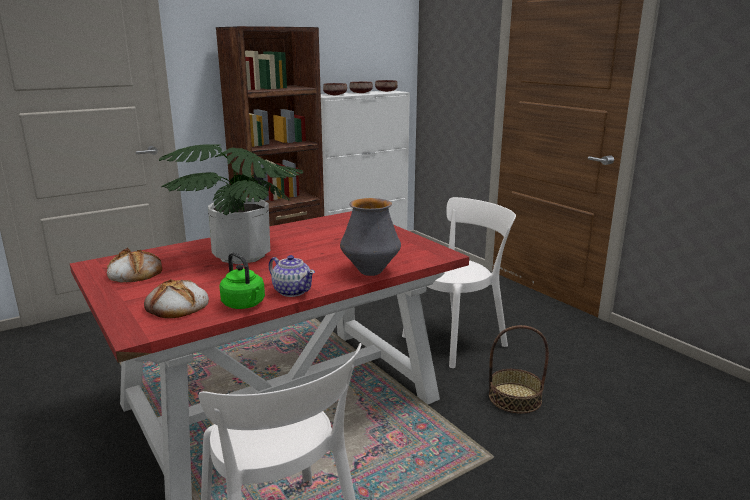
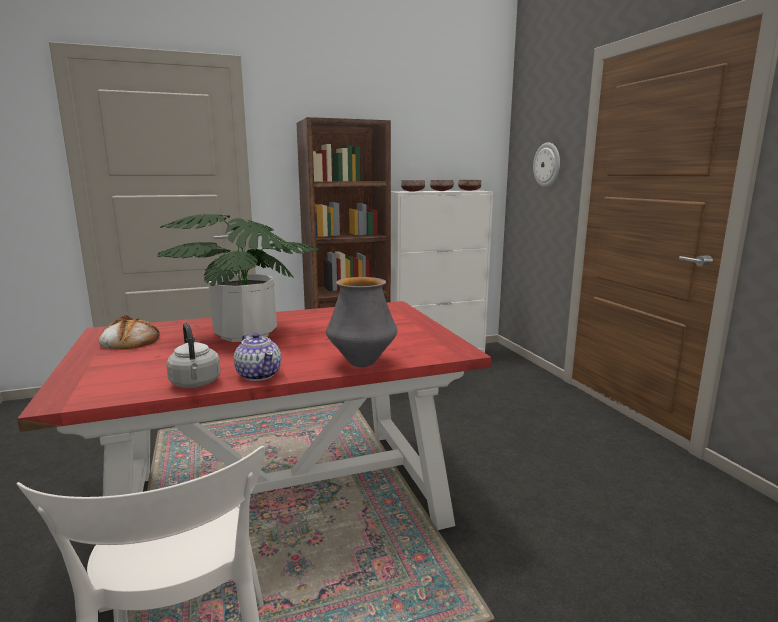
camera: 15 degrees right, 5 degrees down
bread [144,279,209,318] -> none
green kettle [219,252,265,309] -> grey kettle [166,322,220,388]
white chair [402,197,516,368] -> none
basket [489,325,549,413] -> none
none -> wall clock [533,142,560,187]

